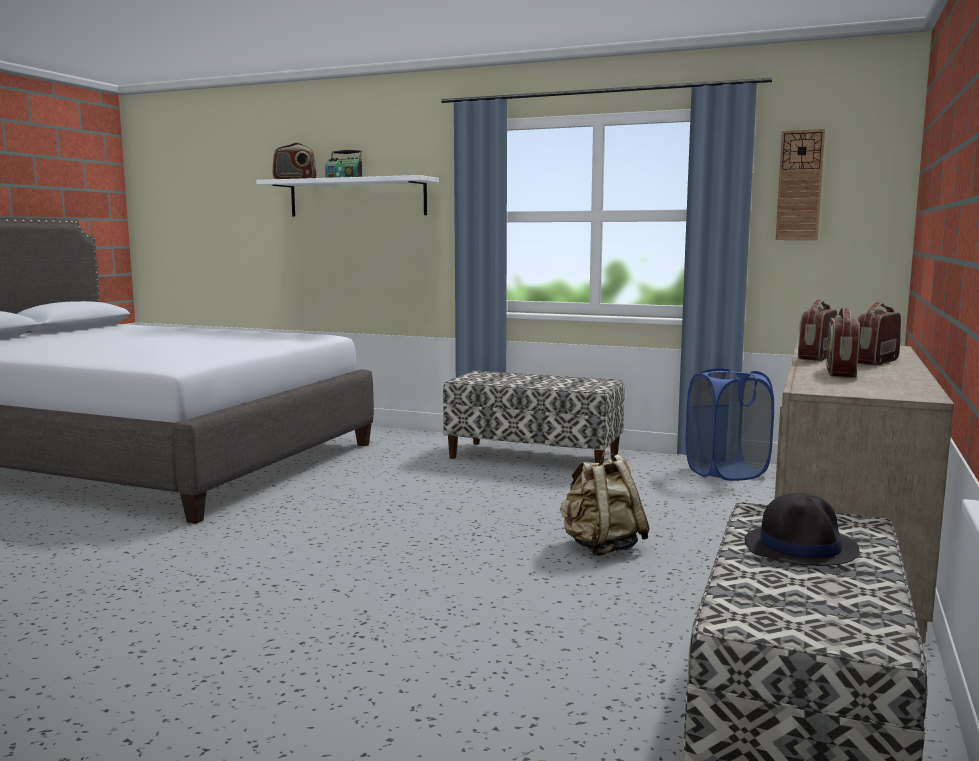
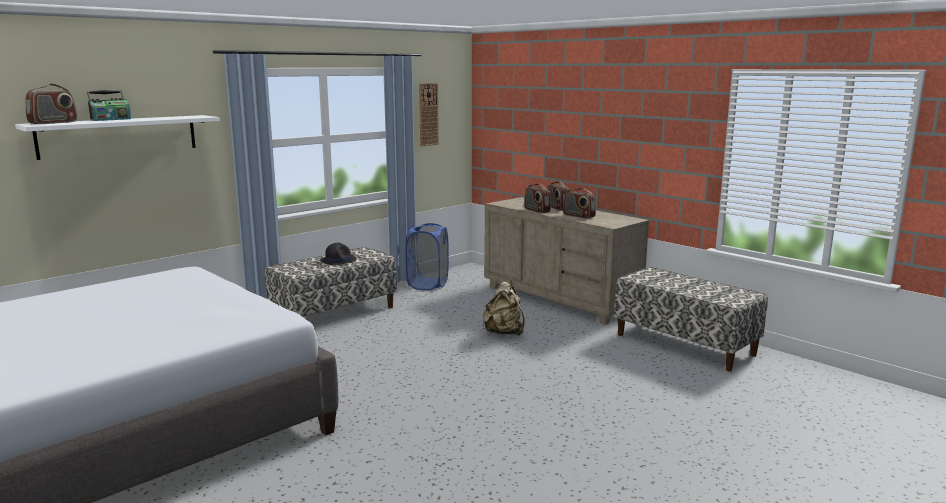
camera: 65 degrees left, 5 degrees up
black hat [745,493,859,566] -> black hat moved to [320,243,356,265]

